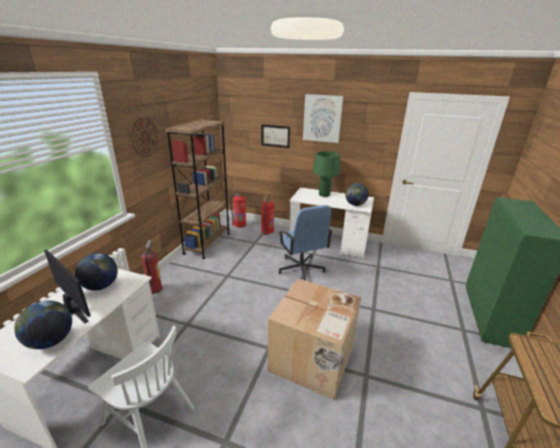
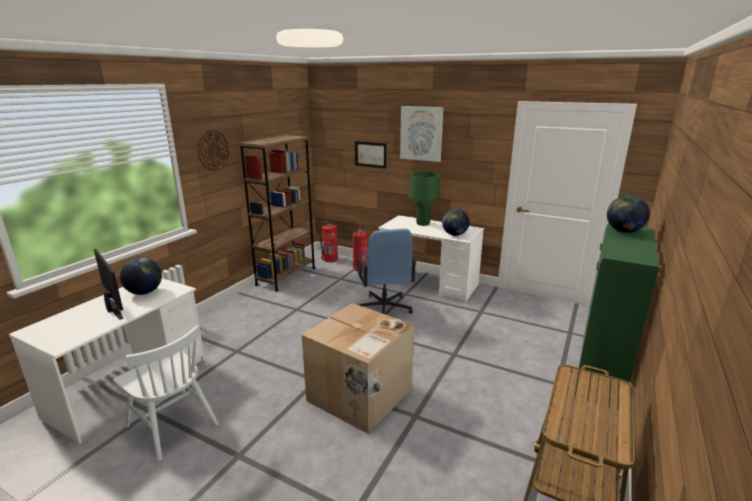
camera: 10 degrees right, 5 degrees down
globe [14,300,72,349] -> globe moved to [607,195,650,233]
fire extinguisher [141,240,163,294] -> none

